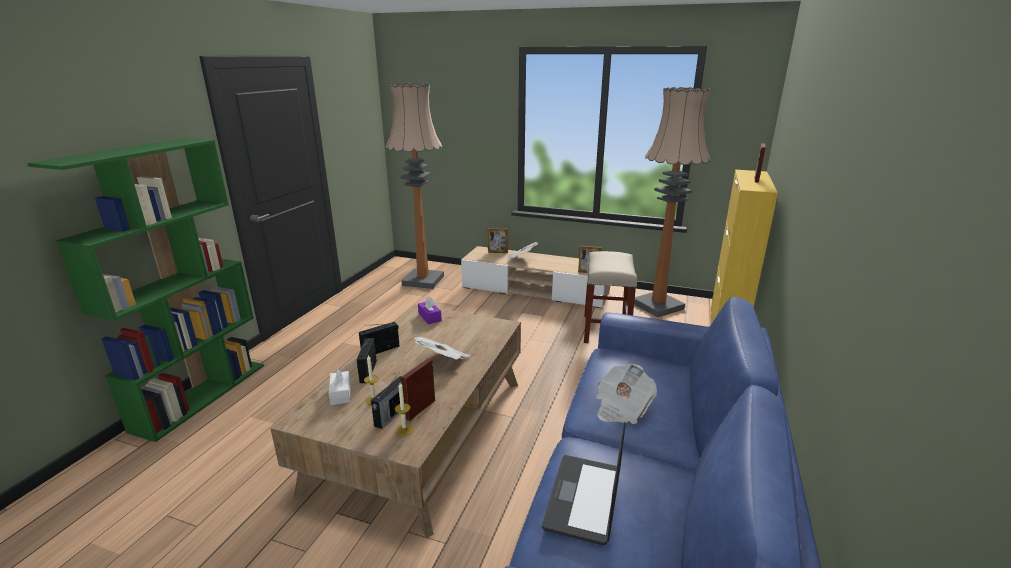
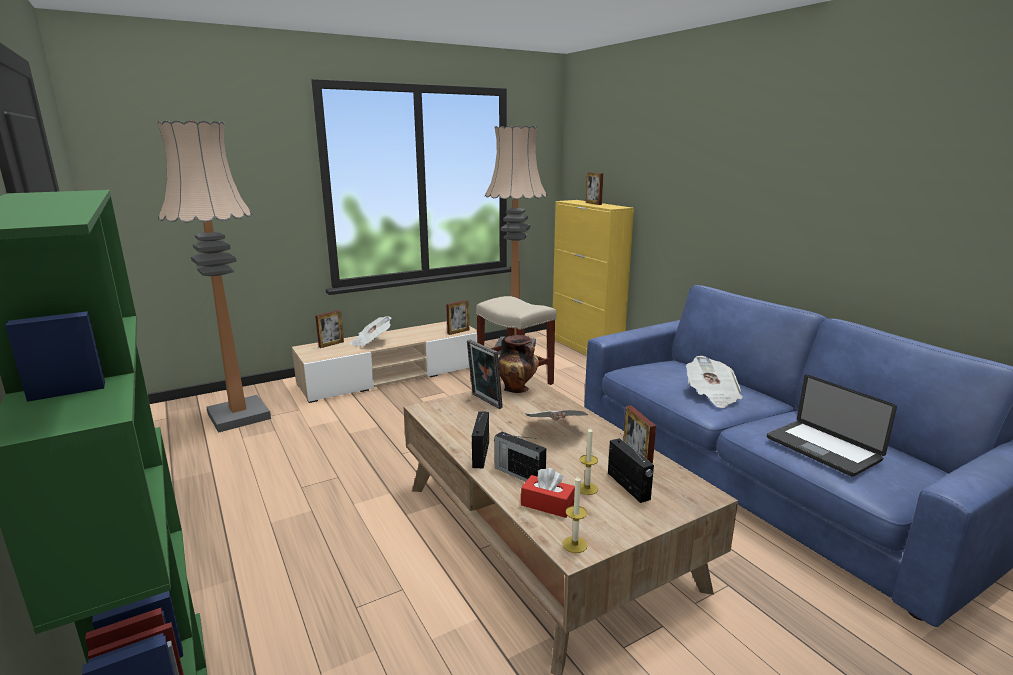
camera: 50 degrees left, 5 degrees down
white tissue box [329,368,351,405] -> red tissue box [521,468,575,518]
candle [395,383,414,436] -> candle moved to [562,475,588,553]
purple tissue box [418,296,442,324] -> none
none -> picture frame [467,340,503,409]
none -> vase [498,335,539,393]

